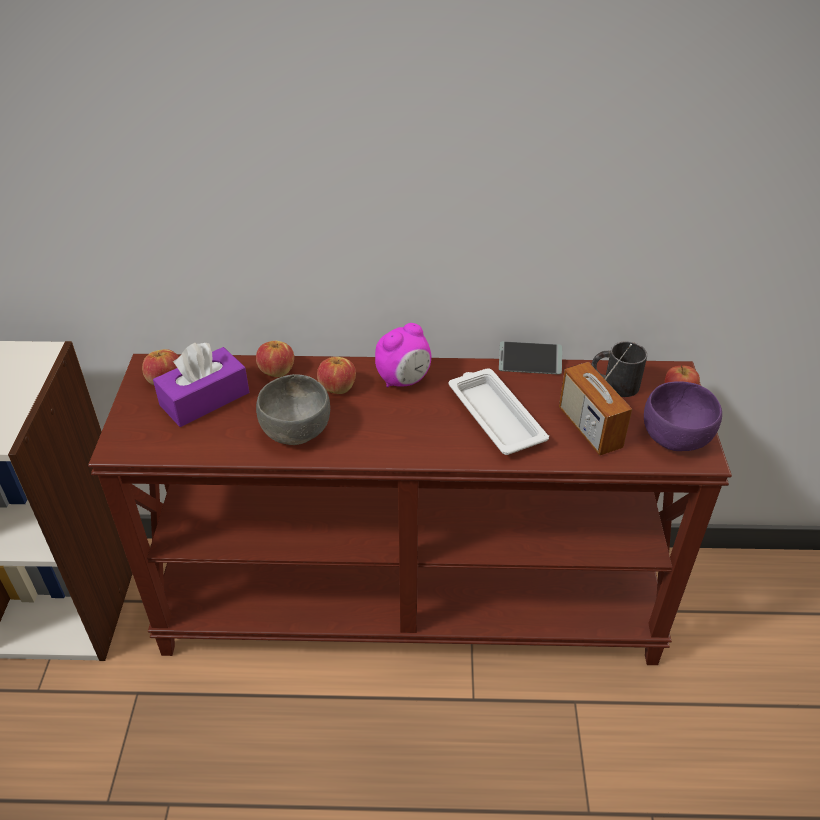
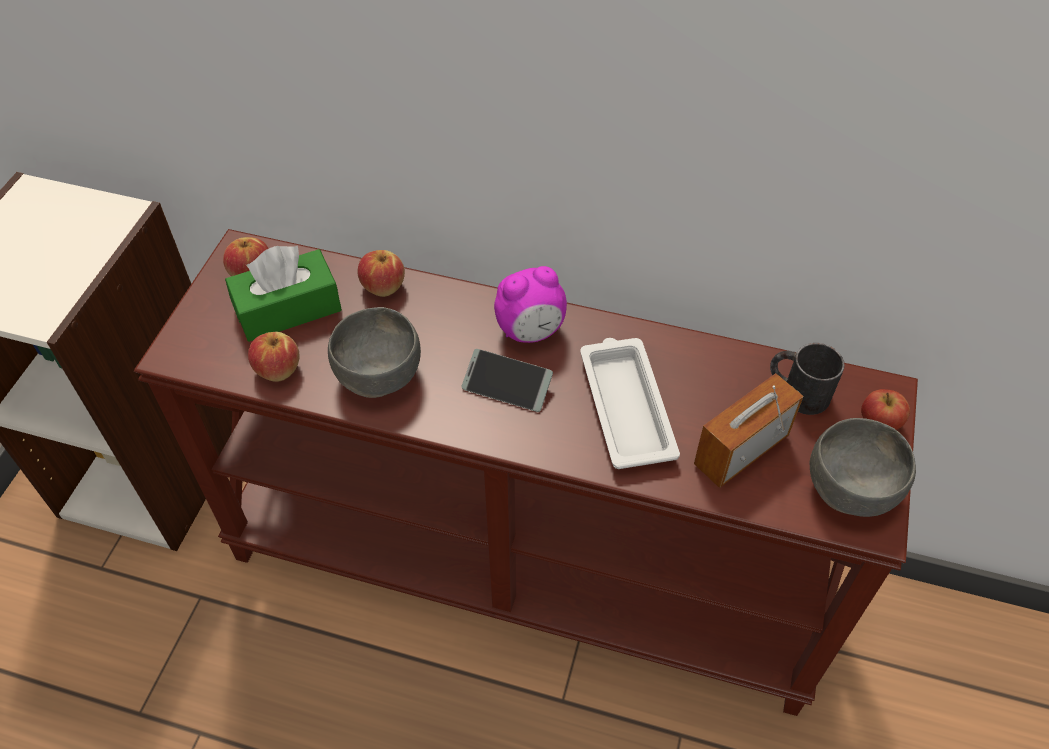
camera: 15 degrees right, 10 degrees up
purple tissue box [153,343,249,427] -> green tissue box [225,245,342,342]
apple [317,357,356,394] -> apple moved to [248,332,299,382]
phone [499,341,562,375] -> phone moved to [461,349,553,412]
radio [559,344,632,455] -> radio turned 60 degrees clockwise [694,373,803,488]
purple bowl [644,381,722,451] -> grey bowl [810,418,916,517]

